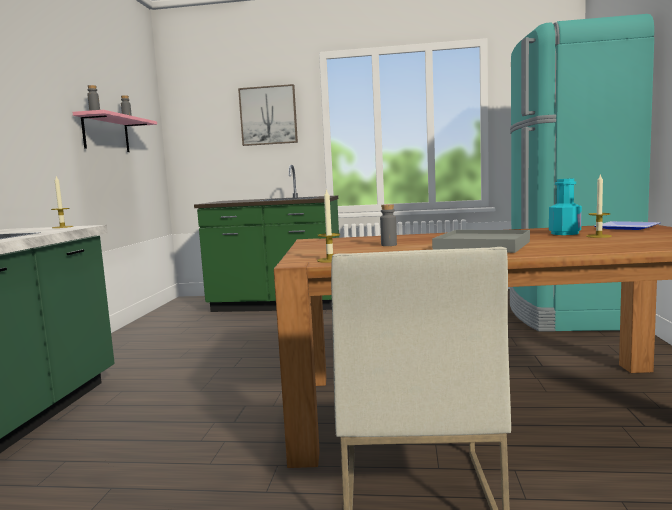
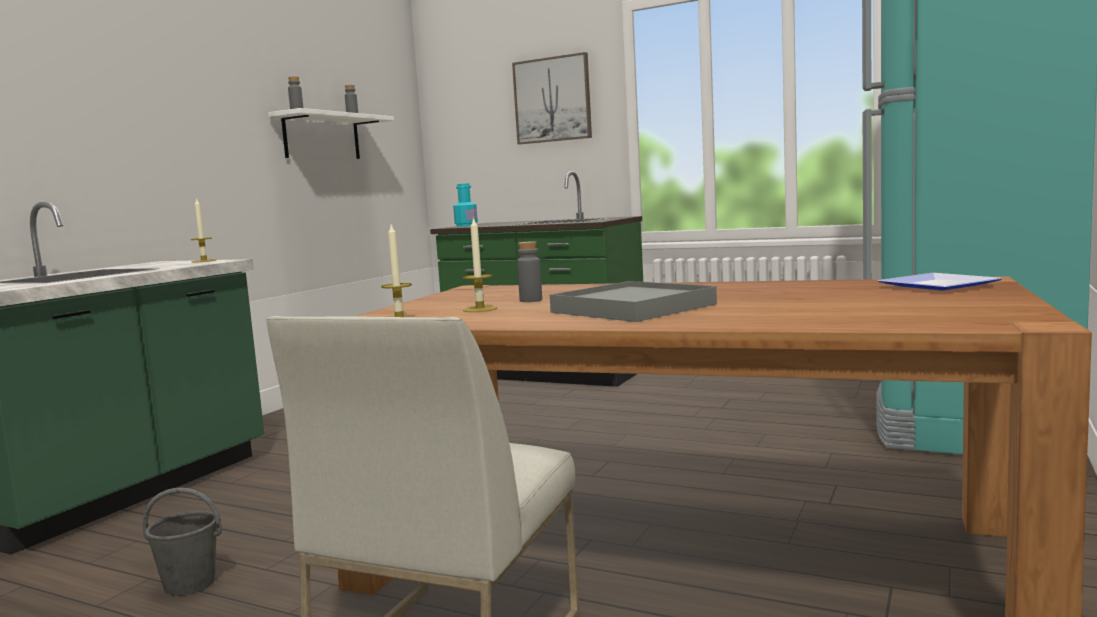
camera: 20 degrees right, 0 degrees up
pink shelf [72,110,157,152] -> white shelf [268,108,394,159]
turquoise bottle [549,179,582,235] -> turquoise bottle moved to [453,183,478,227]
candle [586,175,612,238] -> candle moved to [463,217,497,312]
none -> grey bucket [142,487,222,596]

